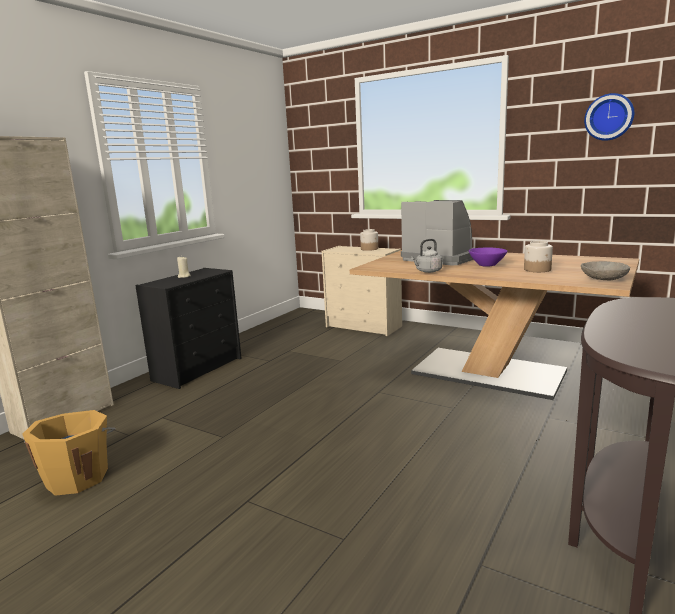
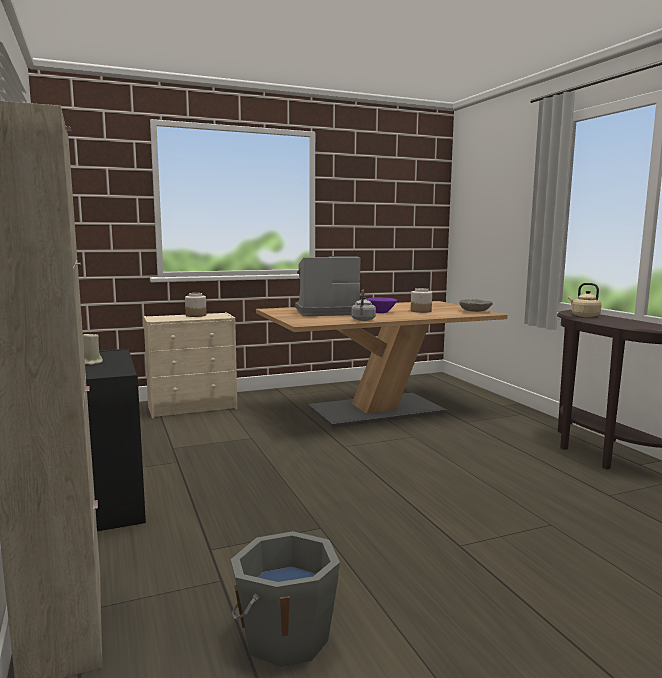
camera: 55 degrees left, 5 degrees down
orange bucket [22,410,116,496] -> grey bucket [231,531,340,667]
wall clock [584,93,634,141] -> none
none -> beige kettle [568,283,602,317]

